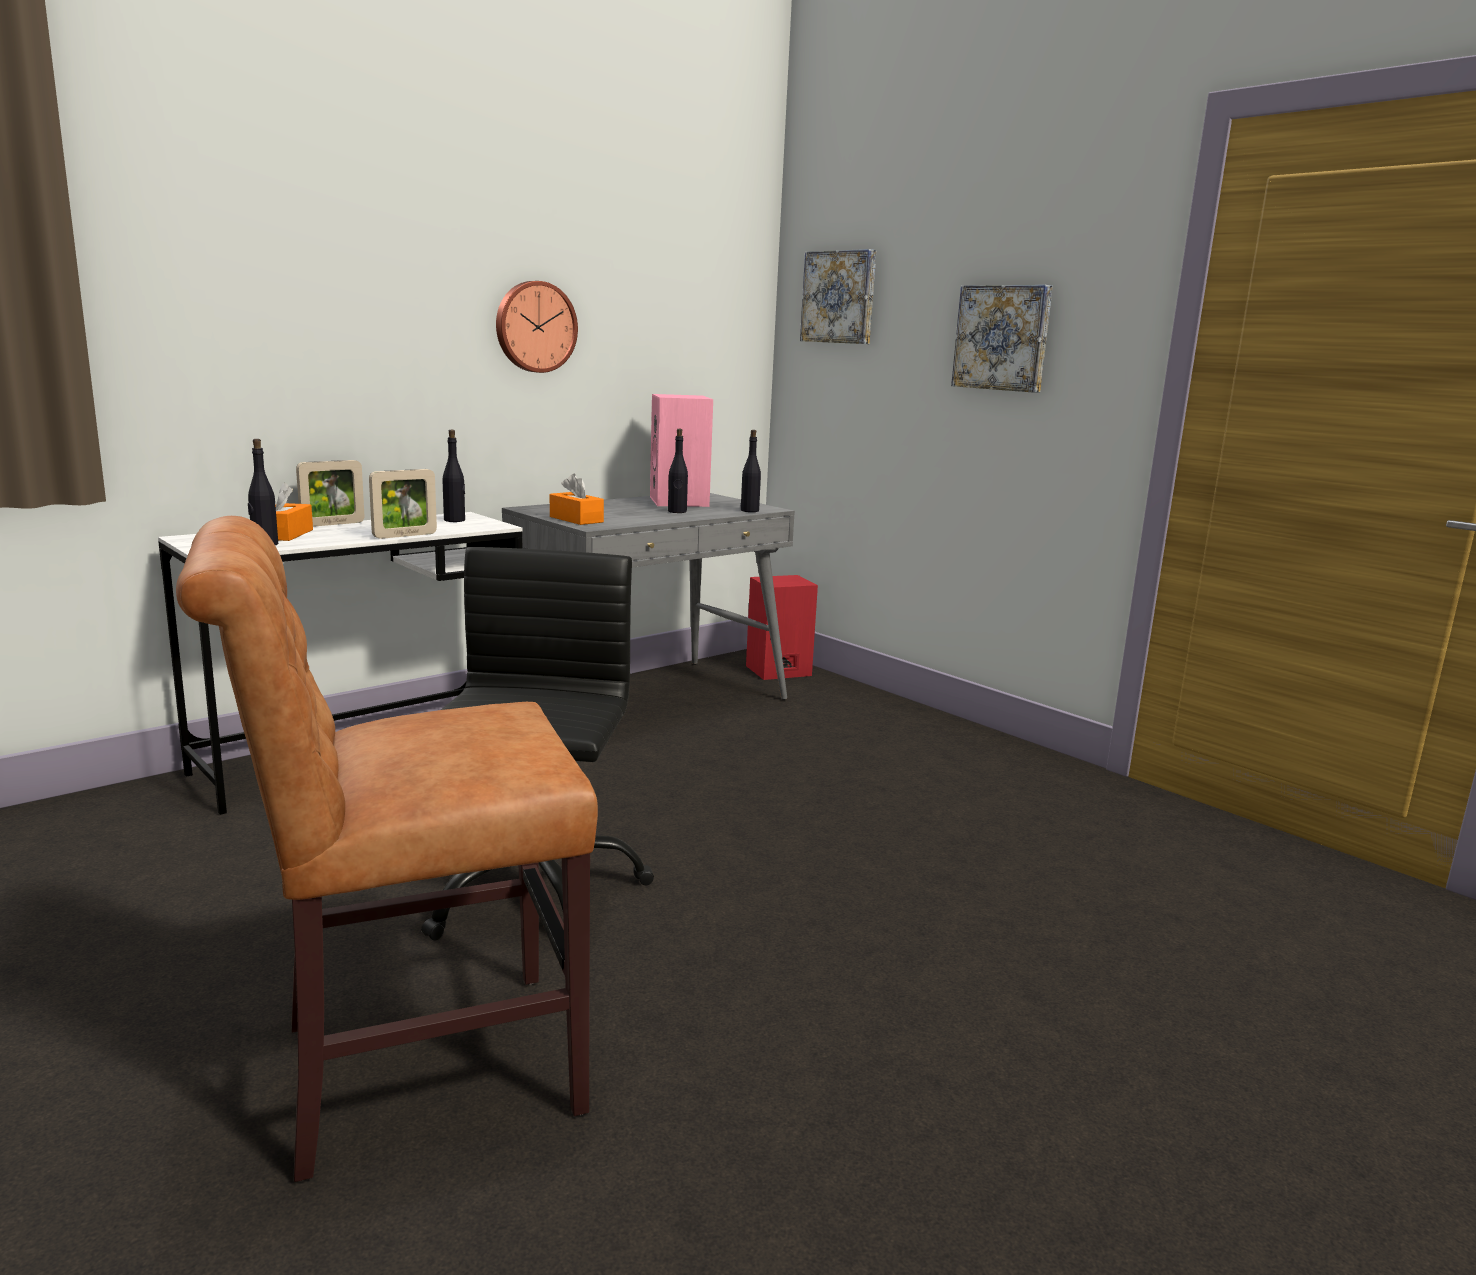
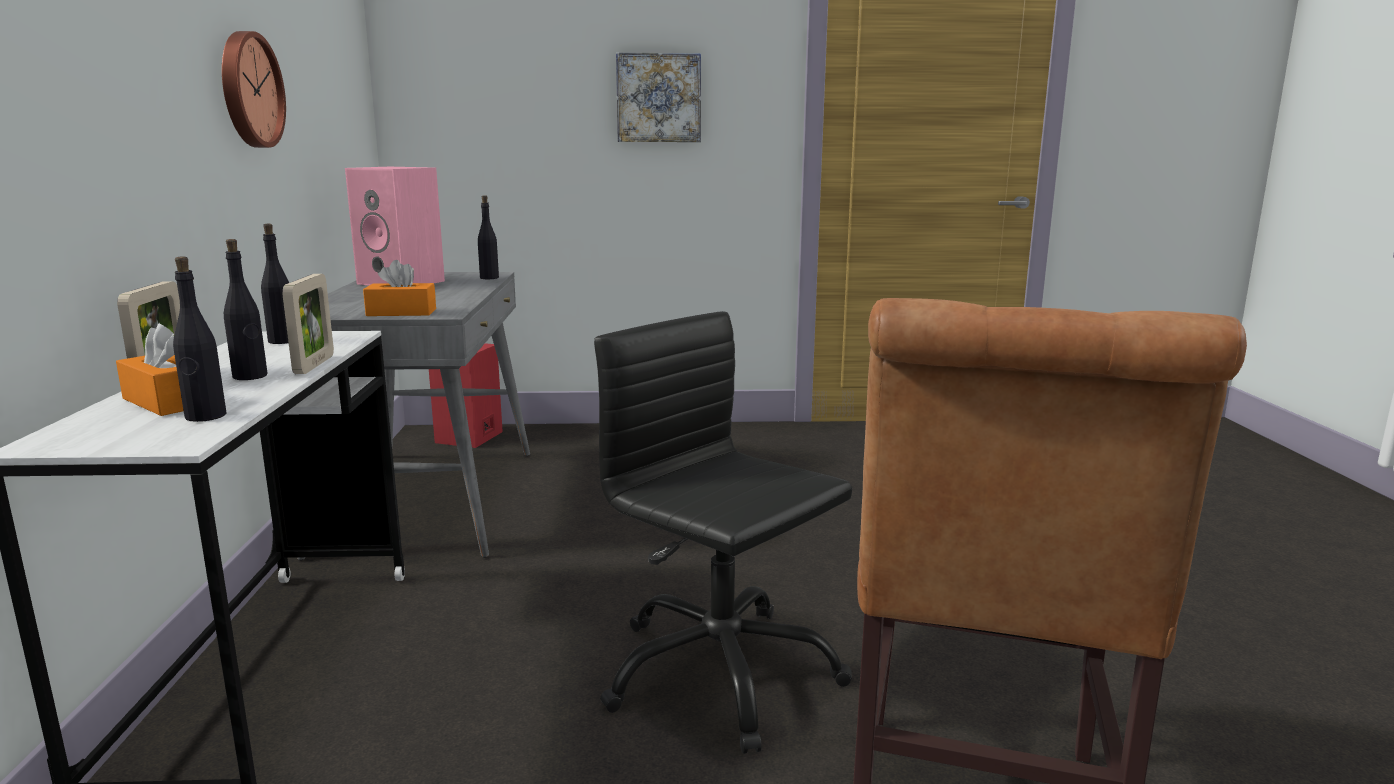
camera: 50 degrees left, 0 degrees up
black bottle [668,429,688,513] -> black bottle moved to [224,239,267,380]
picture [800,249,876,344] -> none

